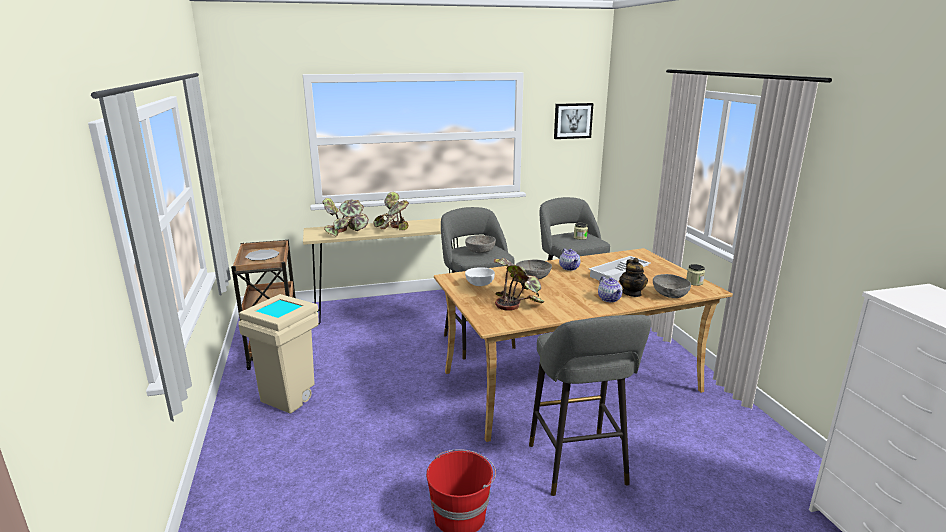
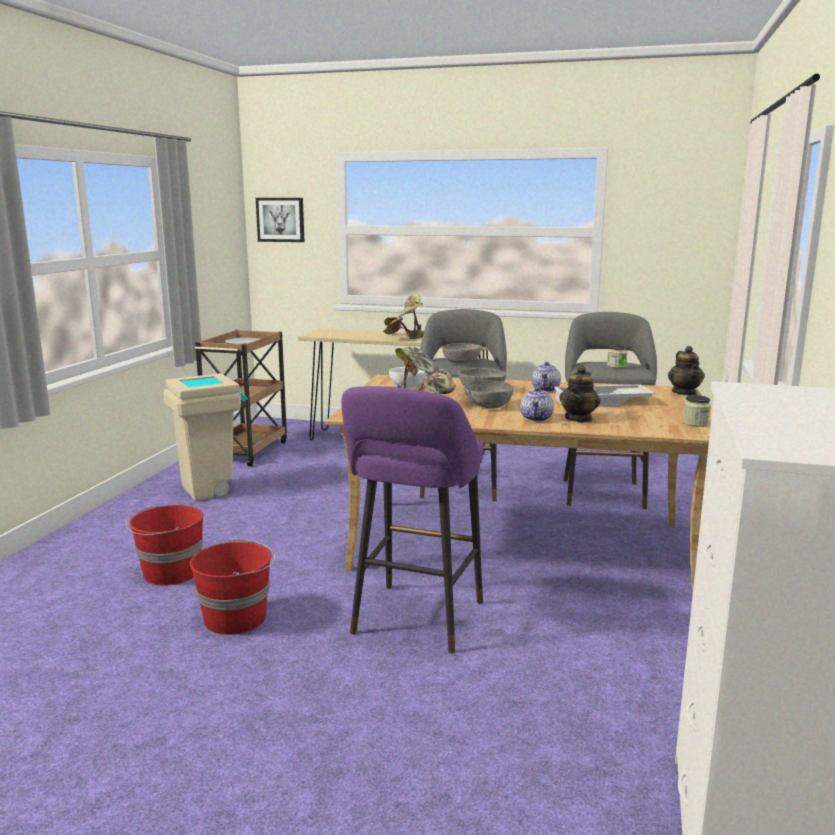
camera: 30 degrees right, 5 degrees down
potted plant [323,198,369,236] -> none
grey stool [529,315,651,496] -> purple stool [342,386,483,653]
picture [554,103,594,139] -> picture moved to [256,198,304,242]
grey bowl [653,274,691,298] -> grey bowl moved to [464,380,514,408]
none -> red bucket [126,505,203,586]
none -> teapot [668,346,705,396]

